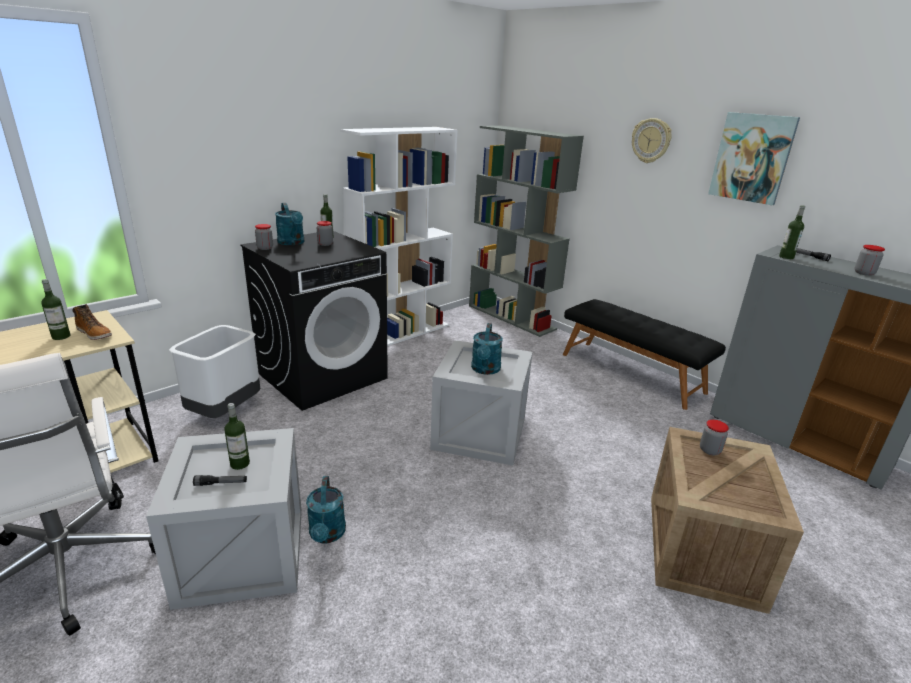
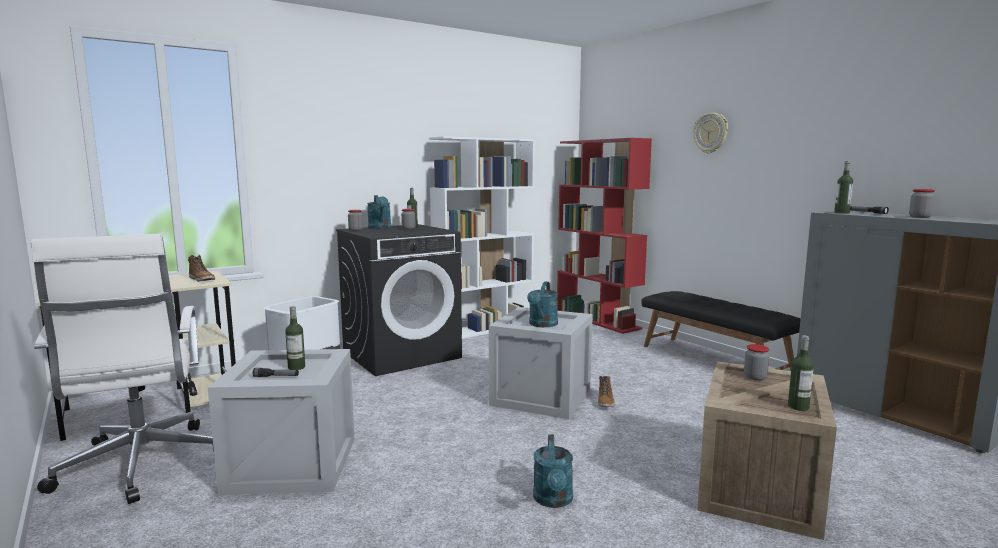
camera: 10 degrees right, 15 degrees down
bottle [41,279,70,340] -> bottle moved to [788,336,814,411]
turquoise watering can [306,476,346,544] -> turquoise watering can moved to [533,434,573,508]
grey bookcase [469,125,584,337] -> red bookcase [557,138,652,334]
picture [708,112,800,205] -> none
none -> boot [598,376,615,407]

